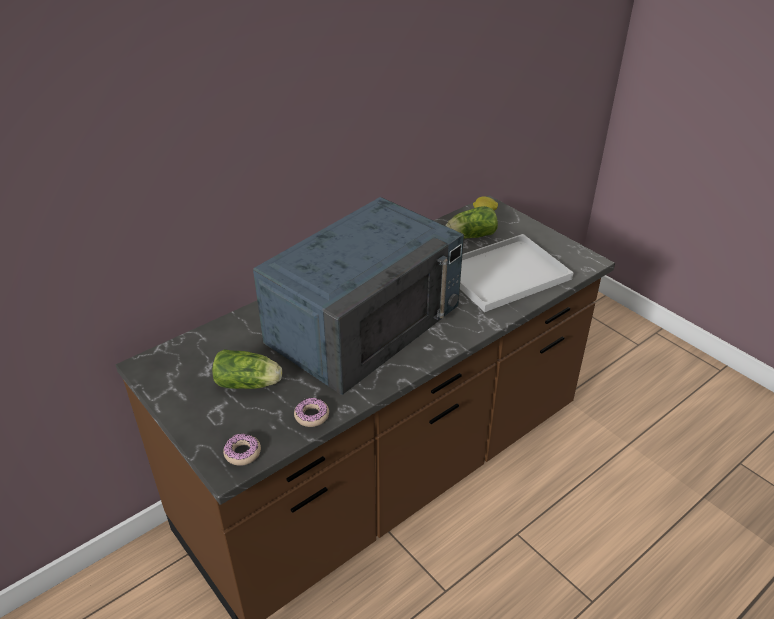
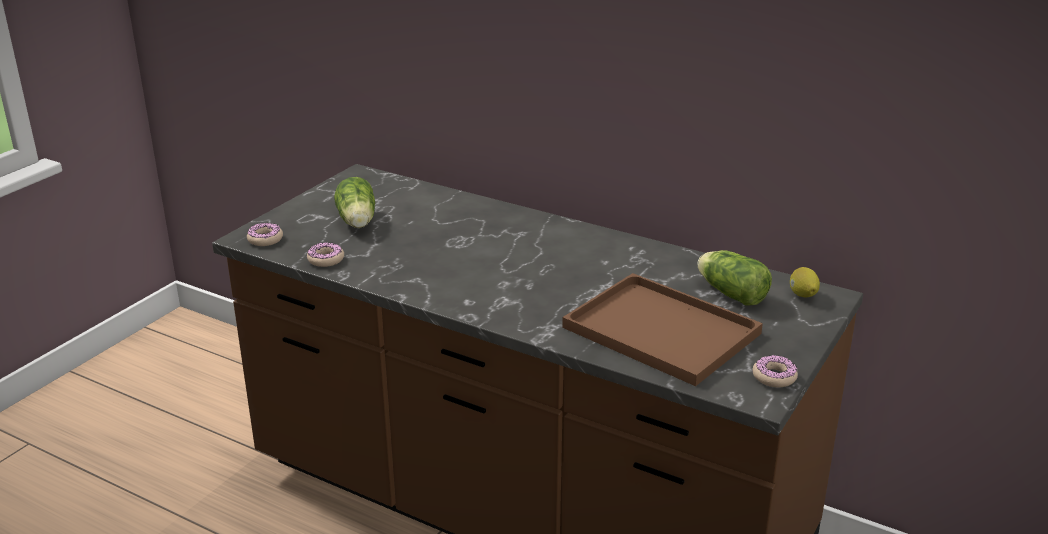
camera: 70 degrees right, 10 degrees down
blue microwave [253,197,464,395] -> none
white tray [460,234,574,312] -> brown tray [562,273,763,386]
none -> donut [753,355,798,387]

